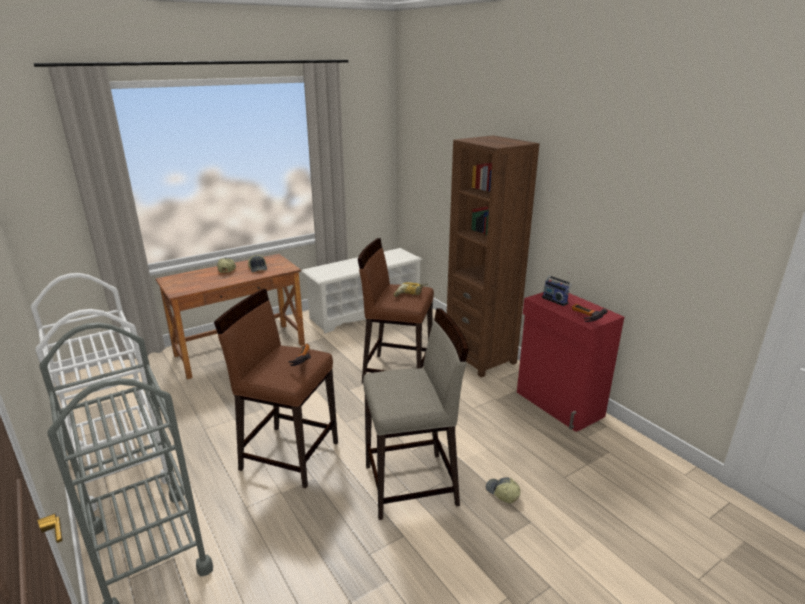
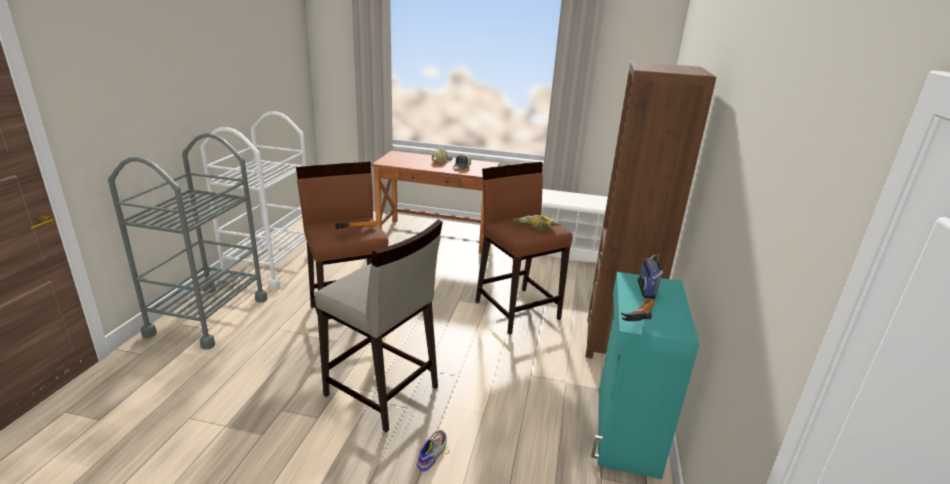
camera: 45 degrees right, 0 degrees up
cap [486,477,520,504] -> shoe [417,430,449,471]
red cabinet [517,292,624,432] -> turquoise cabinet [591,272,700,479]

